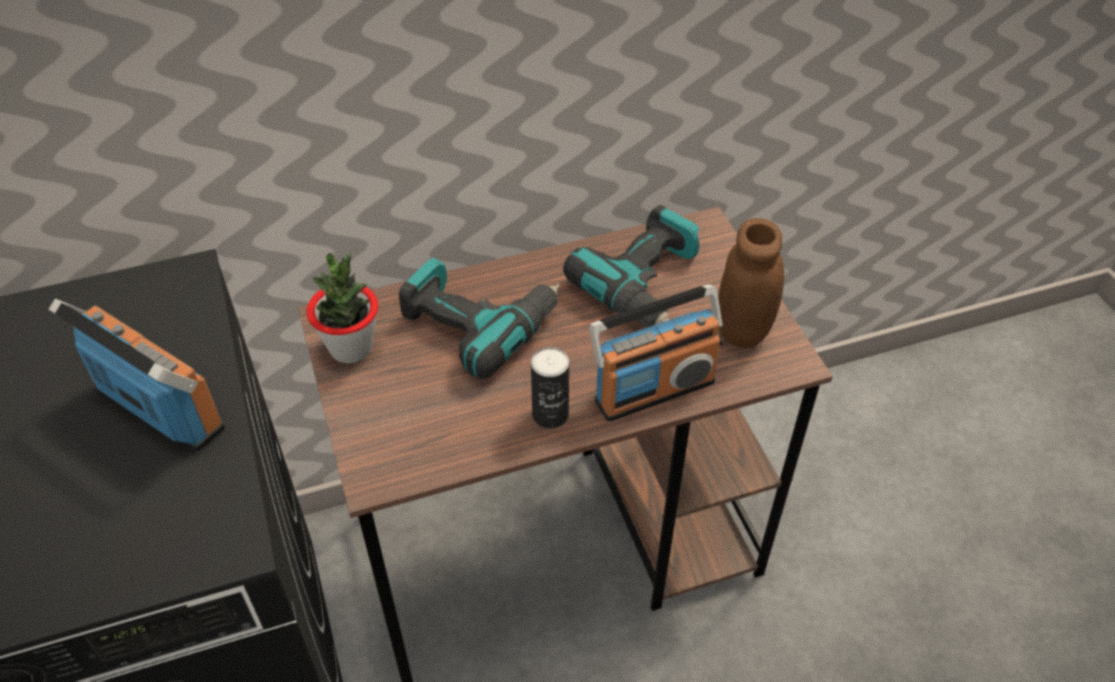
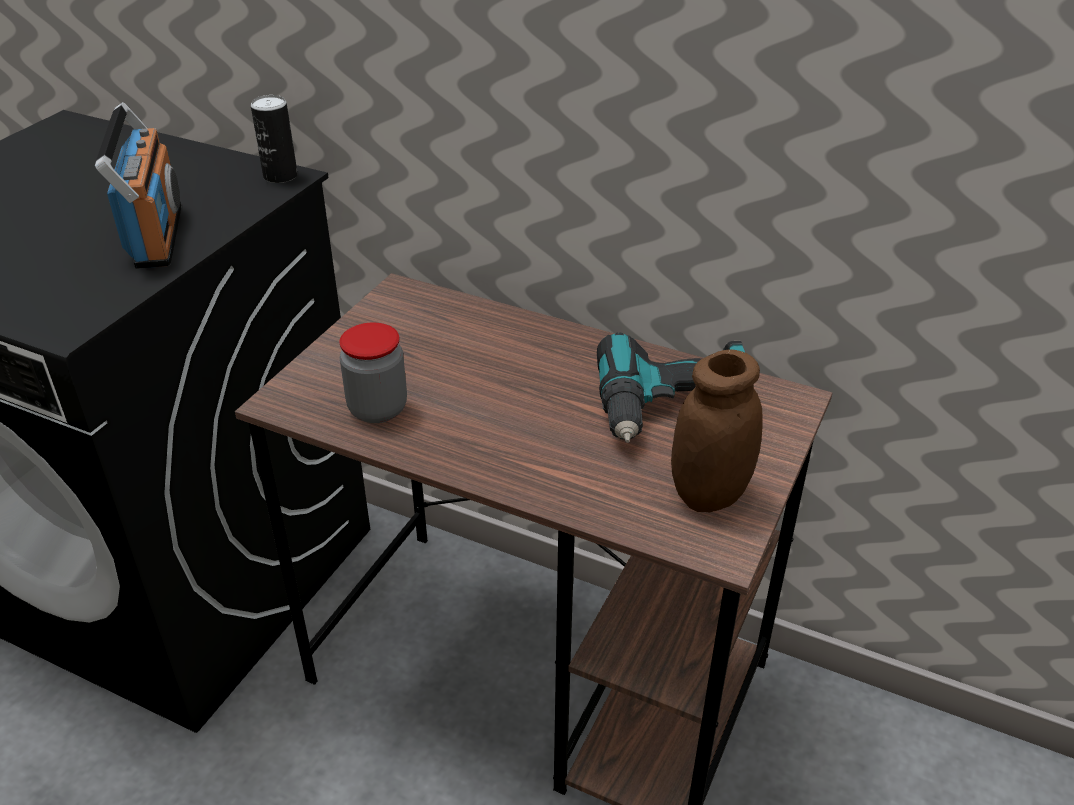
camera: 45 degrees right, 10 degrees down
potted plant [307,253,378,363] -> none
power drill [399,258,560,379] -> none
can [531,347,569,429] -> can moved to [251,95,298,183]
radio [589,284,723,422] -> none
none -> jar [340,322,407,423]

